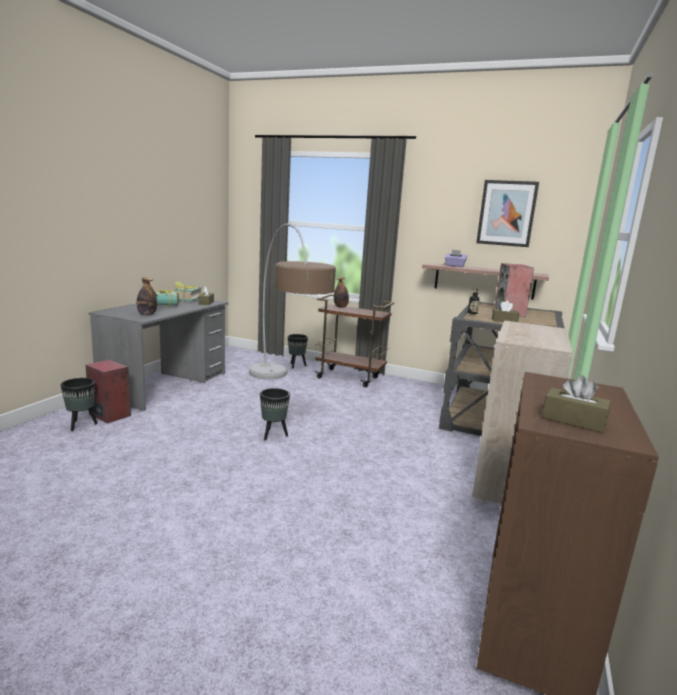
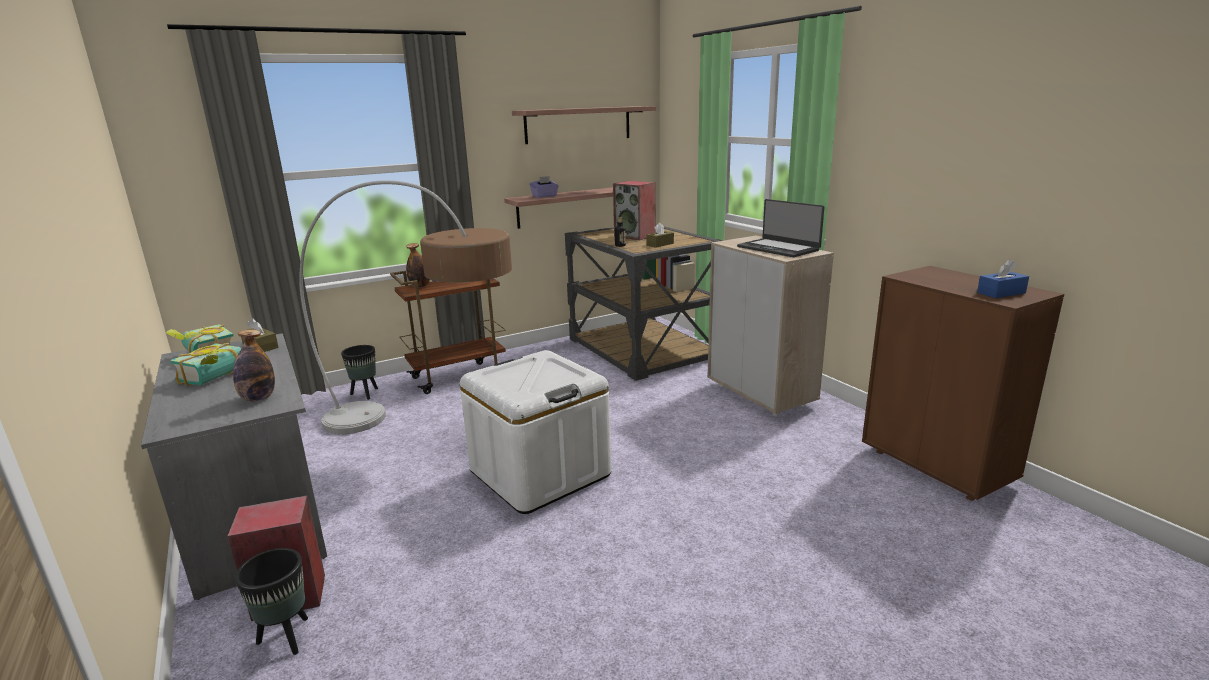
camera: 50 degrees left, 5 degrees up
black planter [260,388,290,440] -> white storage box [460,350,611,514]
picture [476,180,539,247] -> shelf [512,106,656,144]
brown tissue box [542,375,611,433] -> blue tissue box [977,259,1029,298]
none -> laptop [737,199,824,257]

